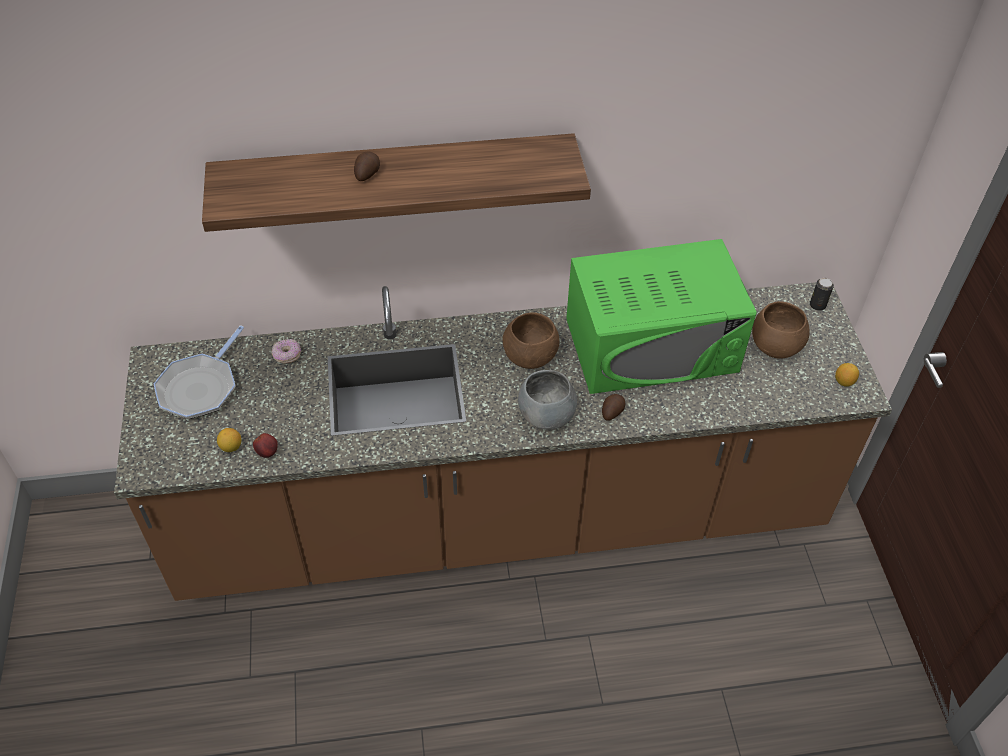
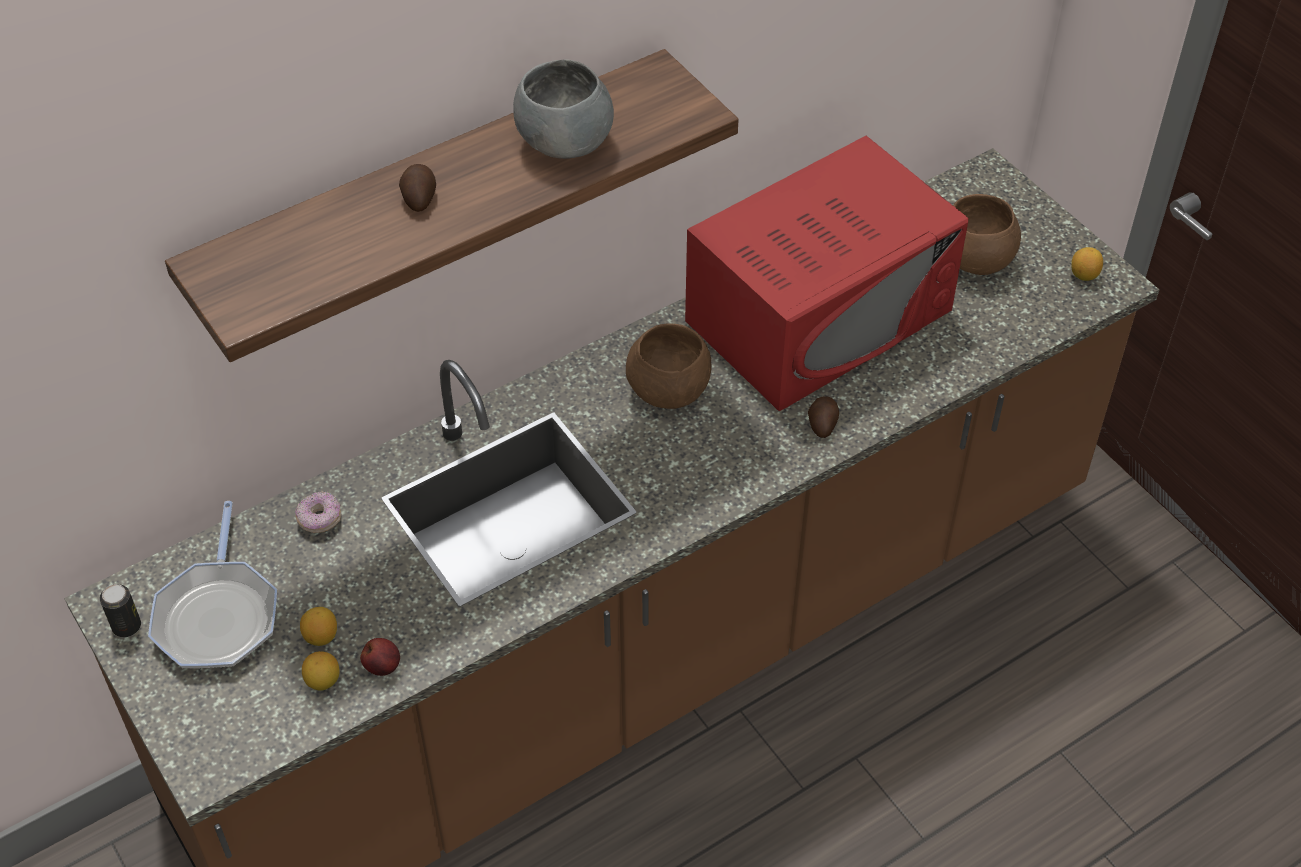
camera: 25 degrees left, 0 degrees up
grey bowl [518,370,577,430] -> grey bowl moved to [513,59,614,159]
green microwave [566,239,757,394] -> red microwave [685,136,968,411]
can [810,278,834,311] -> can moved to [100,584,141,637]
none -> lemon [300,607,337,646]

